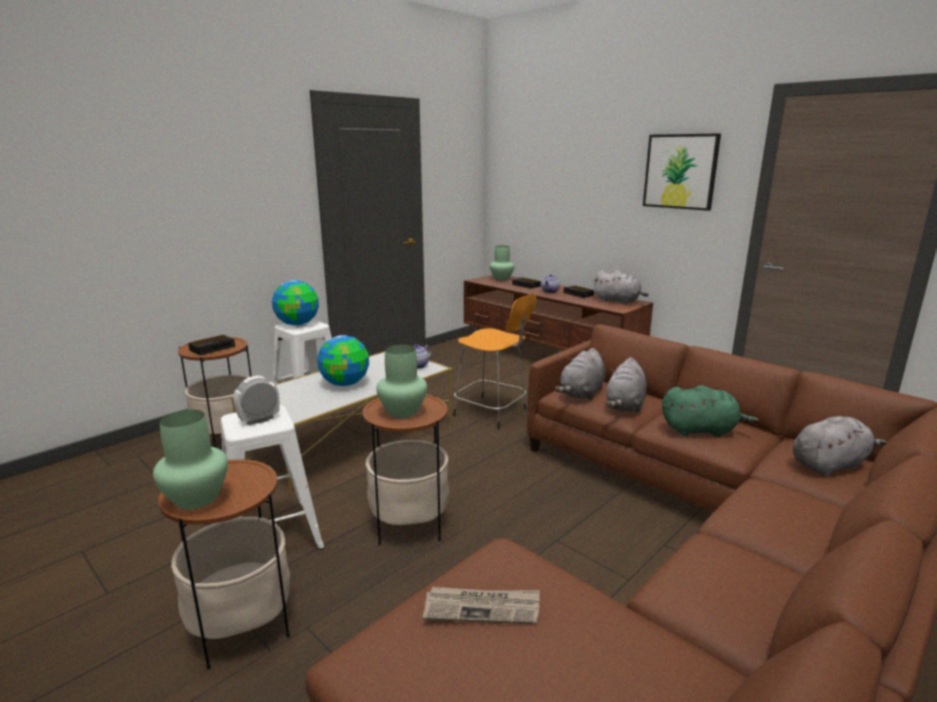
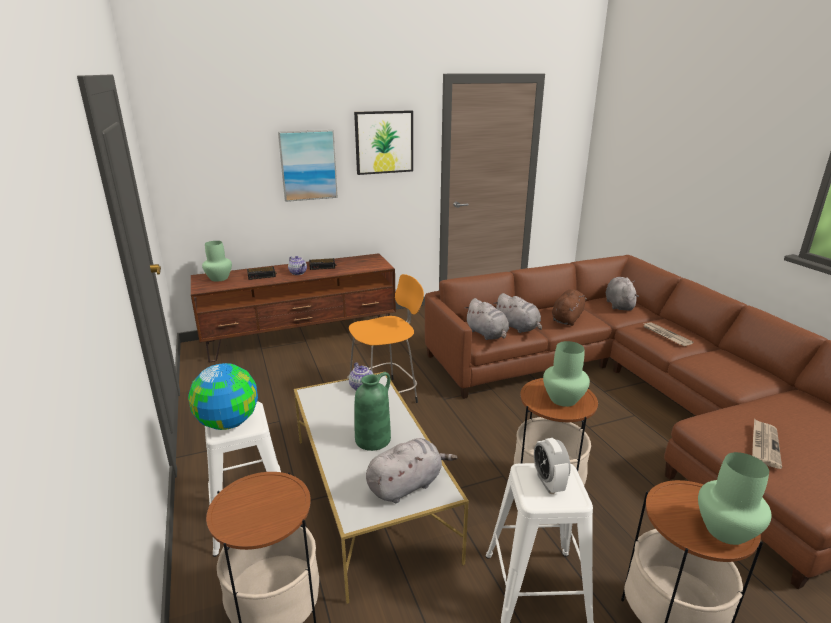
camera: 65 degrees left, 5 degrees up
alarm clock [188,335,235,355] -> none
globe [317,335,369,386] -> green vase [354,372,391,451]
grey plush toy [594,270,648,304] -> grey plush toy moved to [366,438,457,503]
green plush toy [662,385,759,437] -> brown plush toy [552,289,587,326]
none -> picture [278,130,338,202]
none -> newspaper [644,322,693,346]

